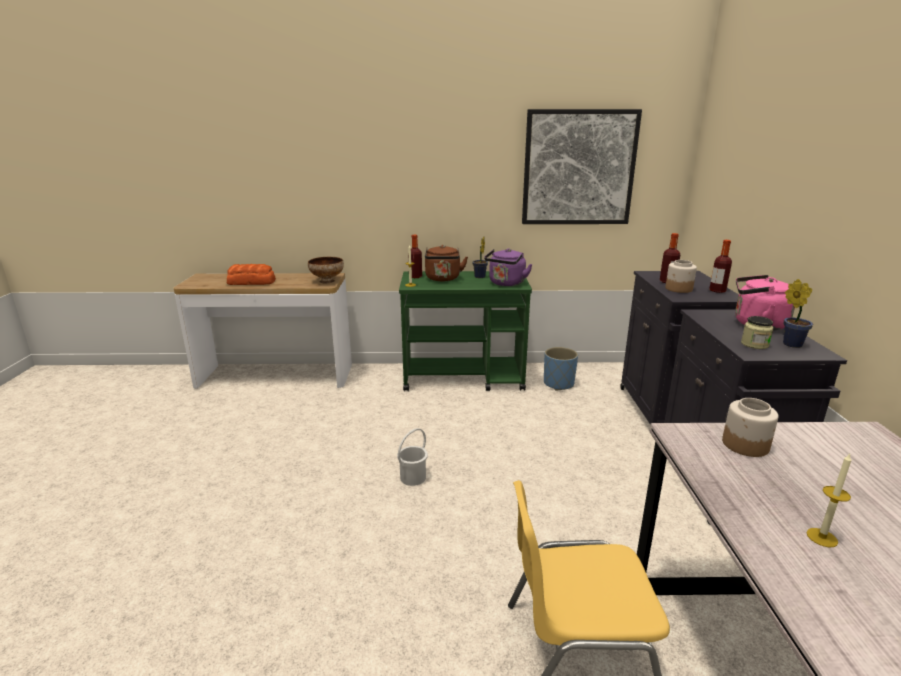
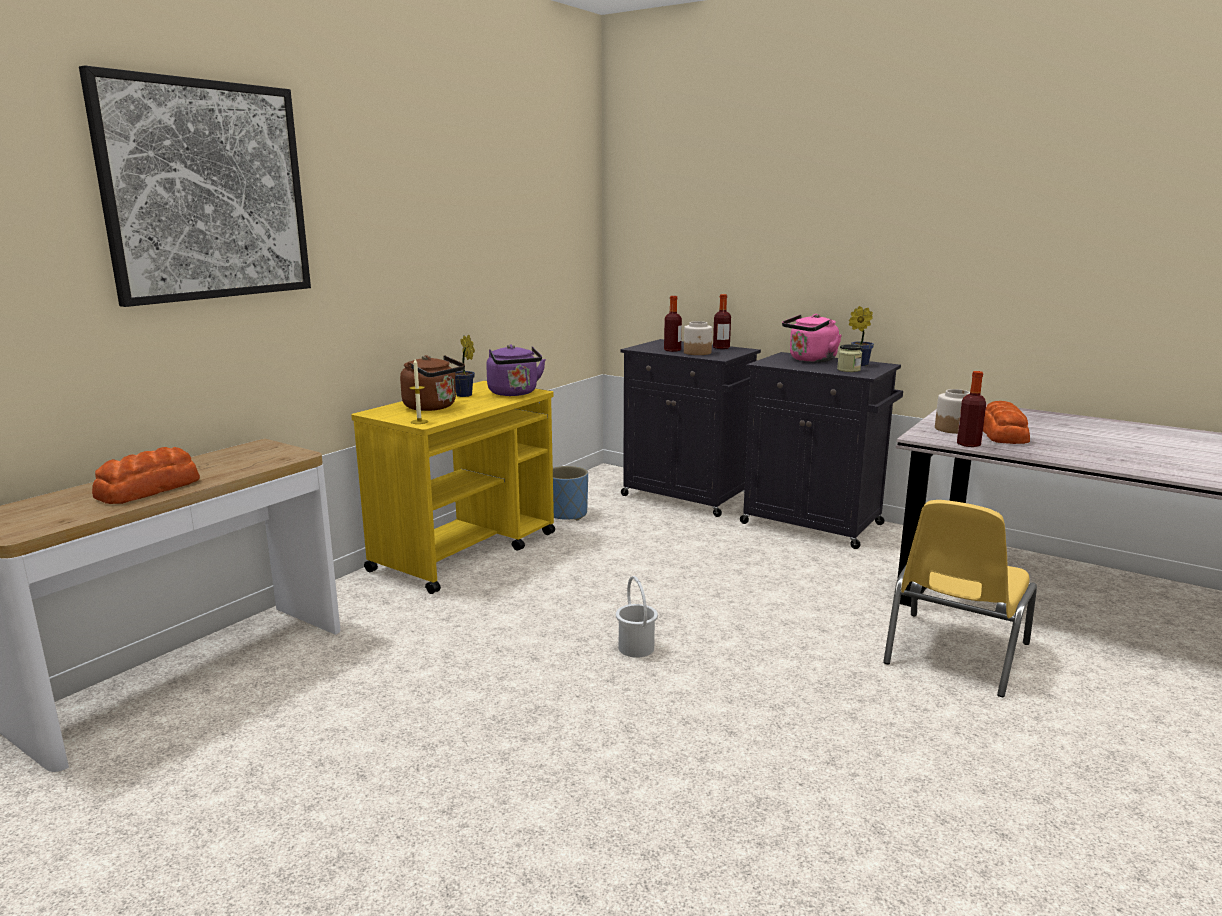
camera: 55 degrees left, 5 degrees down
bowl [308,257,344,283] -> none
green cart [399,271,532,391] -> yellow cart [351,381,555,594]
bottle [408,235,422,278] -> bottle moved to [957,371,986,447]
picture [522,109,642,224] -> picture moved to [79,65,311,307]
candle [807,454,851,547] -> none
none -> bread [983,401,1030,444]

